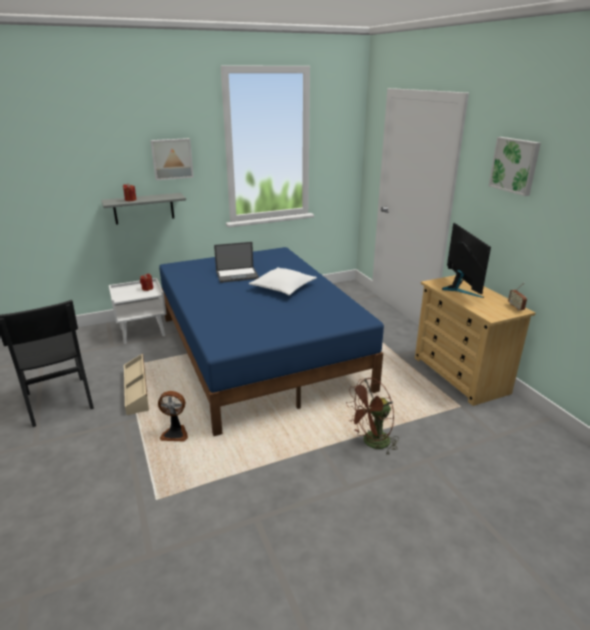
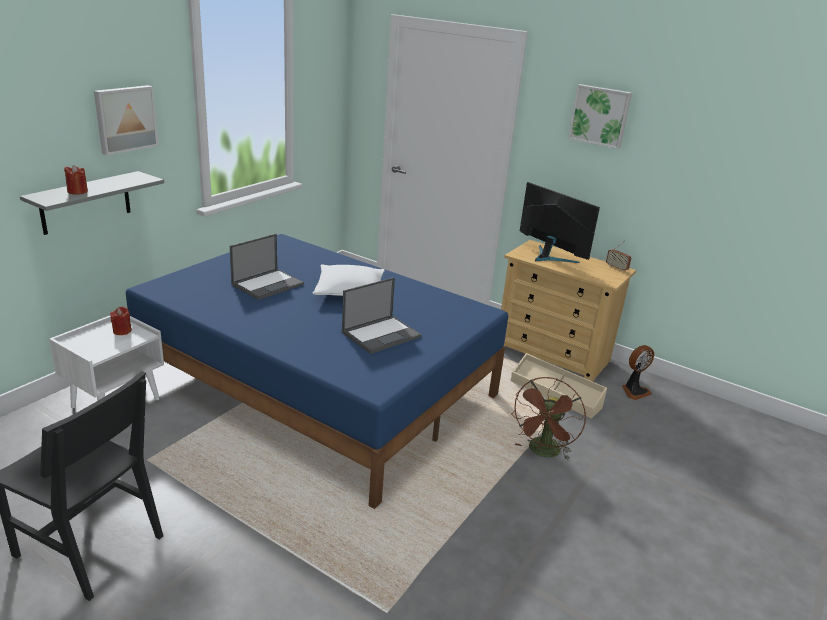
camera: 35 degrees left, 0 degrees up
beige storage box [124,353,149,415] -> beige storage box moved to [511,353,607,419]
fan [158,391,188,441] -> fan moved to [622,345,654,400]
none -> laptop [342,277,421,354]

